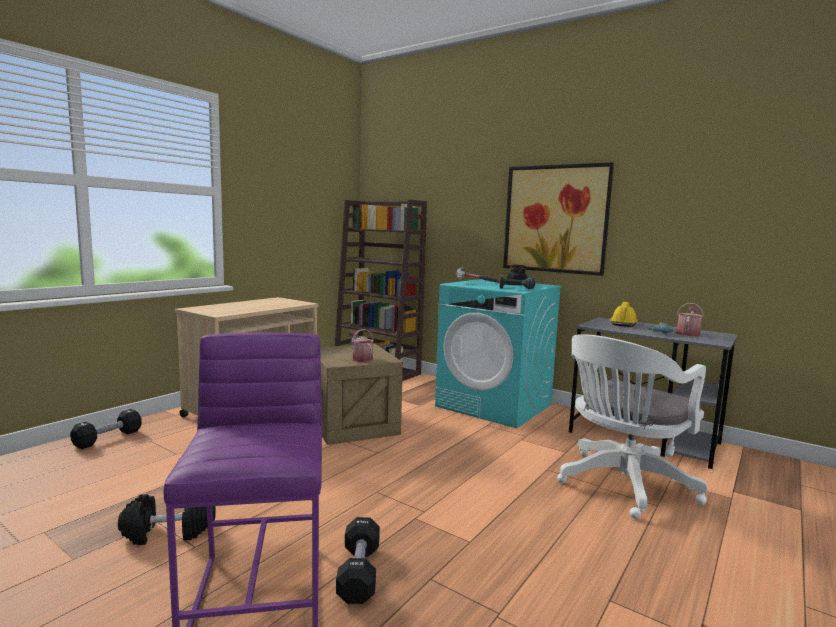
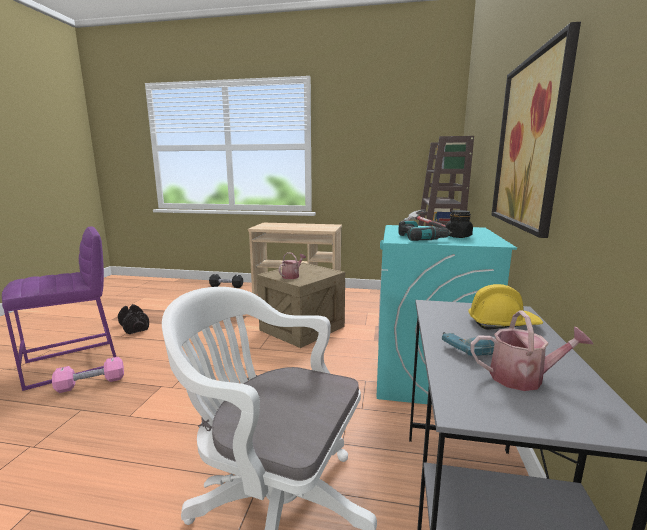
camera: 65 degrees right, 5 degrees up
black dumbbell [336,517,380,604] -> pink dumbbell [52,357,124,393]

